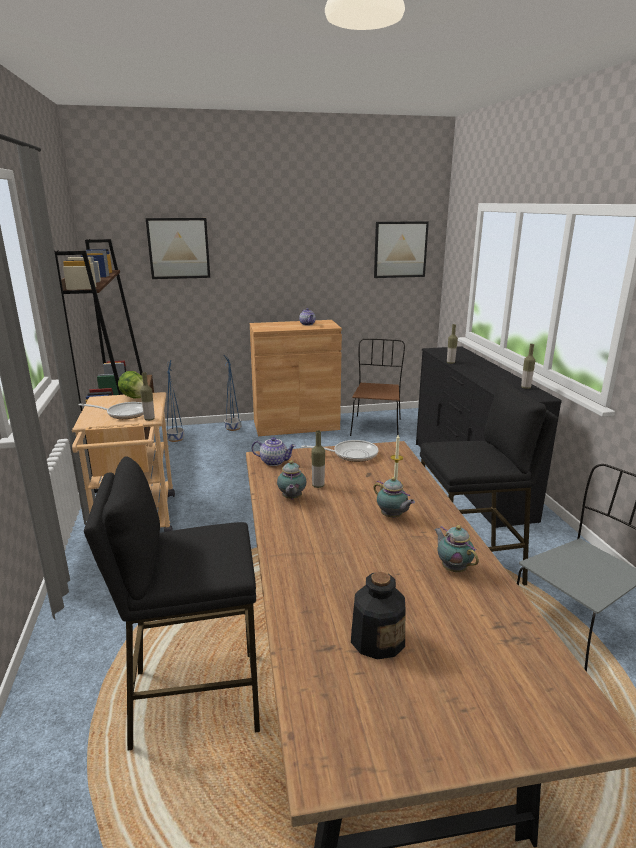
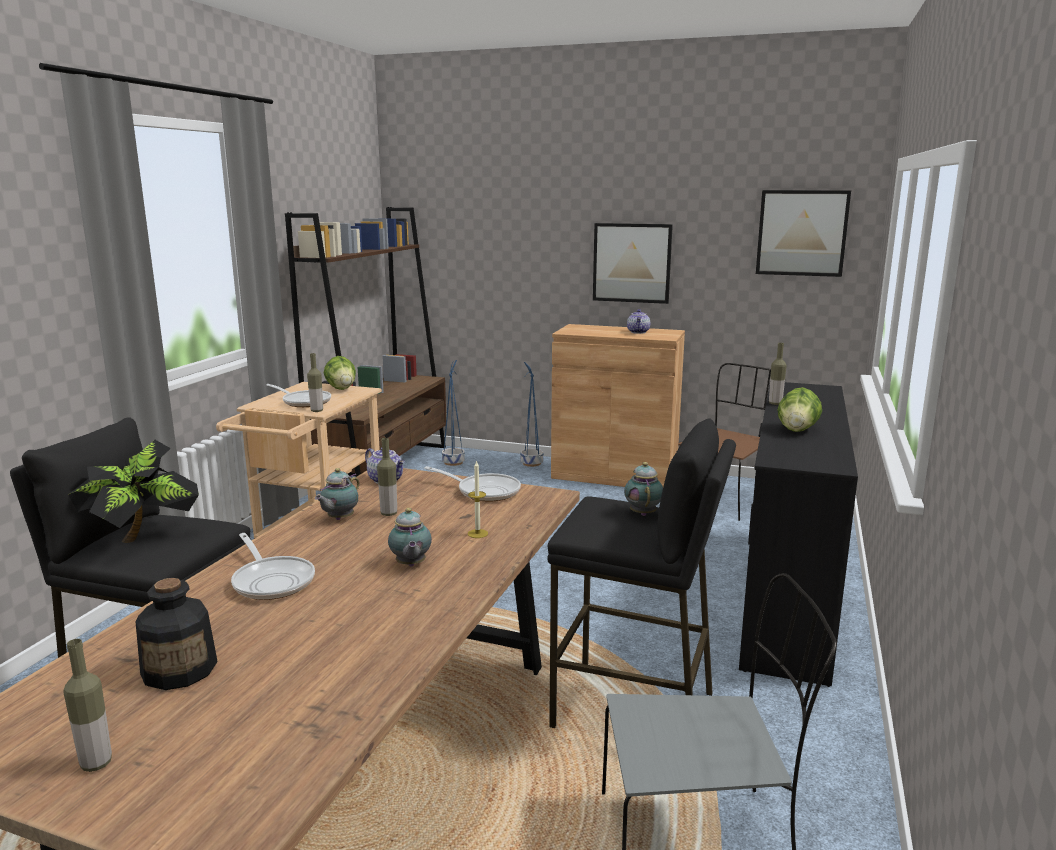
camera: 30 degrees right, 5 degrees down
picture [146,218,210,279] -> picture moved to [593,223,673,304]
teapot [434,525,479,572] -> teapot moved to [624,462,663,516]
bottle [521,344,535,389] -> bottle moved to [63,639,112,772]
none -> potted plant [68,440,199,543]
none -> frying pan [231,533,315,600]
none -> lettuce [777,387,822,432]

